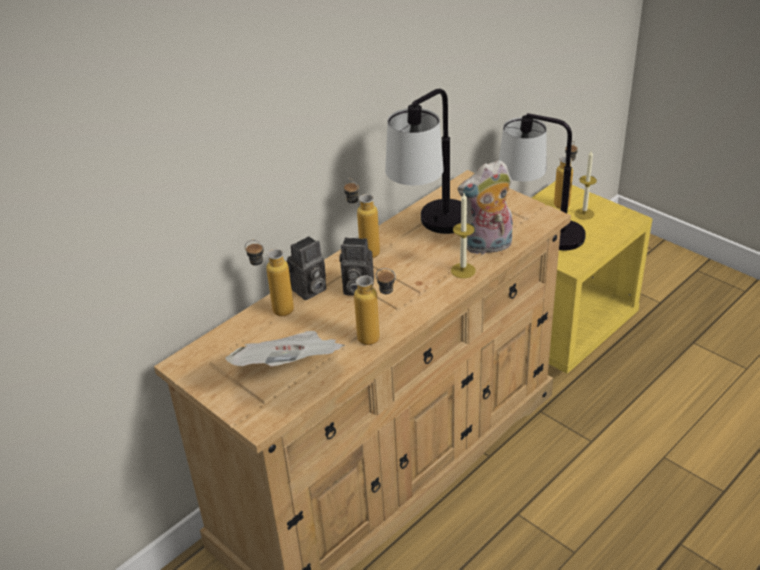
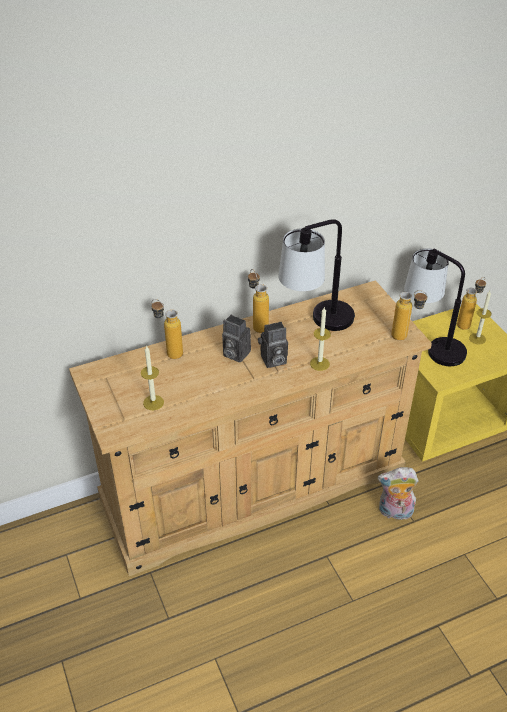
camera: 20 degrees right, 5 degrees up
newspaper [226,331,345,366] -> candle [141,345,164,410]
camera [287,236,326,300] -> camera moved to [258,322,288,368]
bottle [354,268,396,345] -> bottle moved to [391,290,428,341]
plush toy [458,160,513,255] -> plush toy moved to [378,467,419,520]

